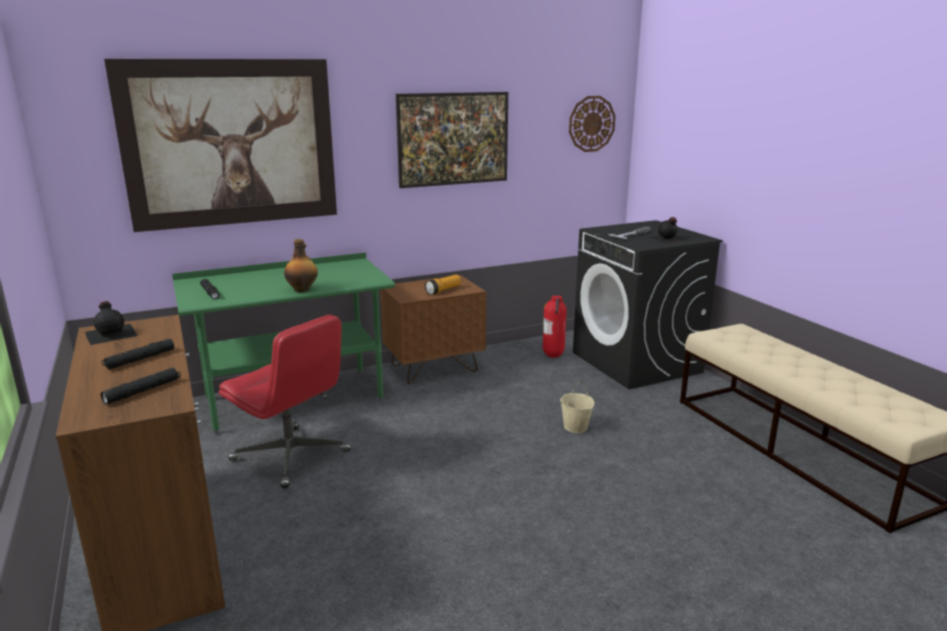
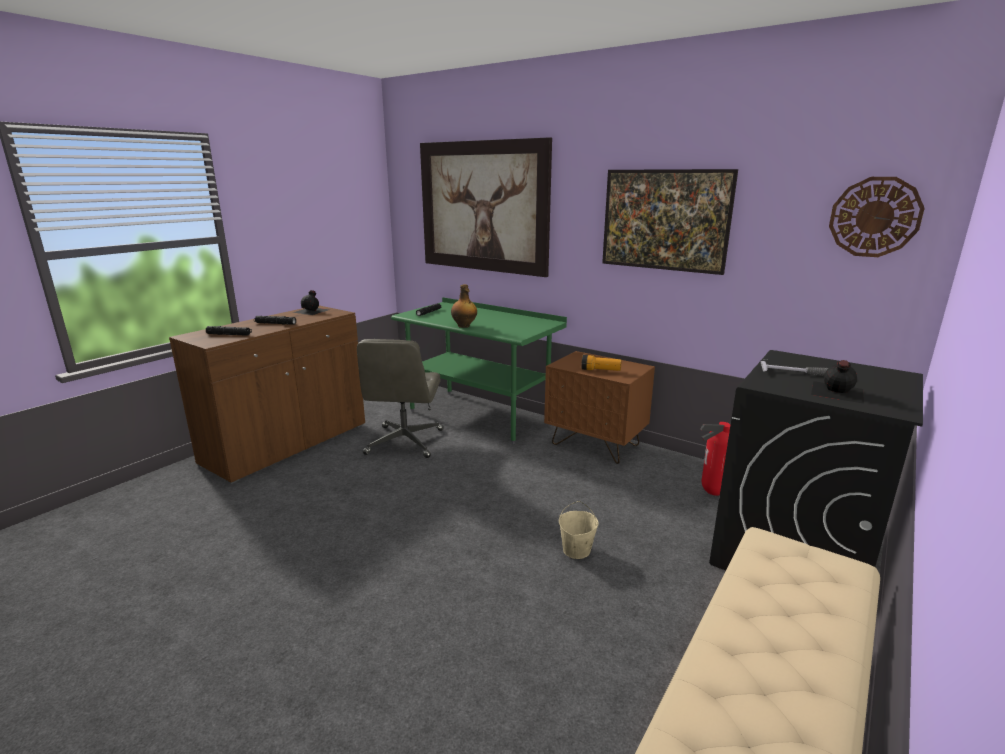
camera: 60 degrees right, 0 degrees up
red office chair [219,315,351,488] -> grey office chair [357,339,444,458]

